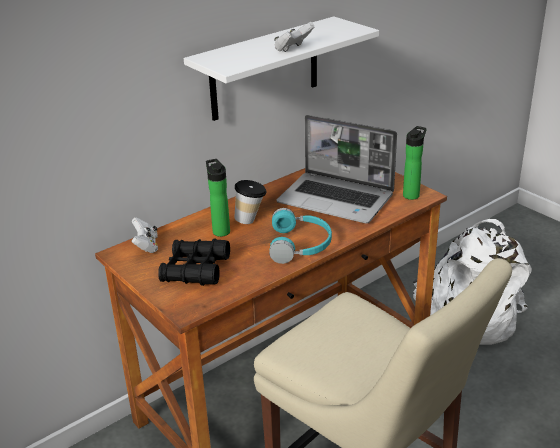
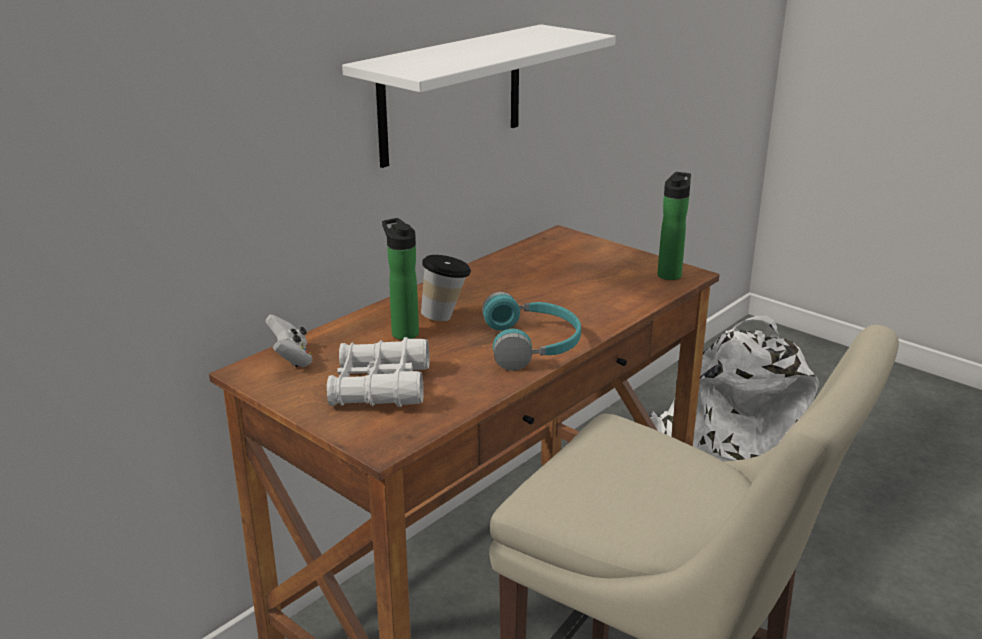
camera: 10 degrees left, 5 degrees down
black binoculars [158,239,230,286] -> white binoculars [327,337,430,407]
white game controller [274,22,314,52] -> none
laptop [276,115,397,223] -> none

